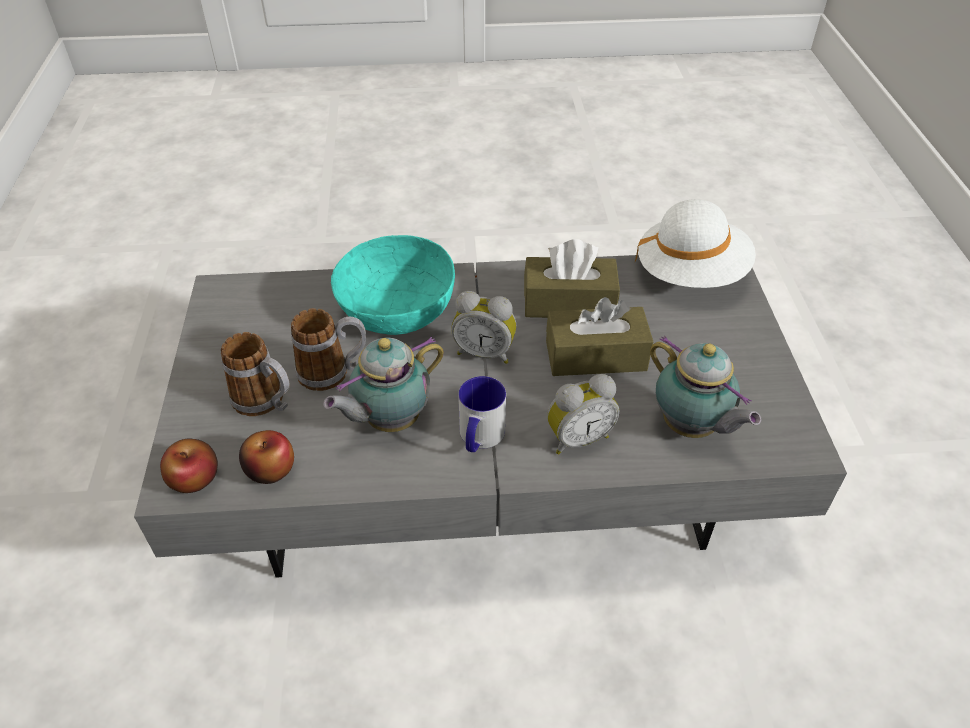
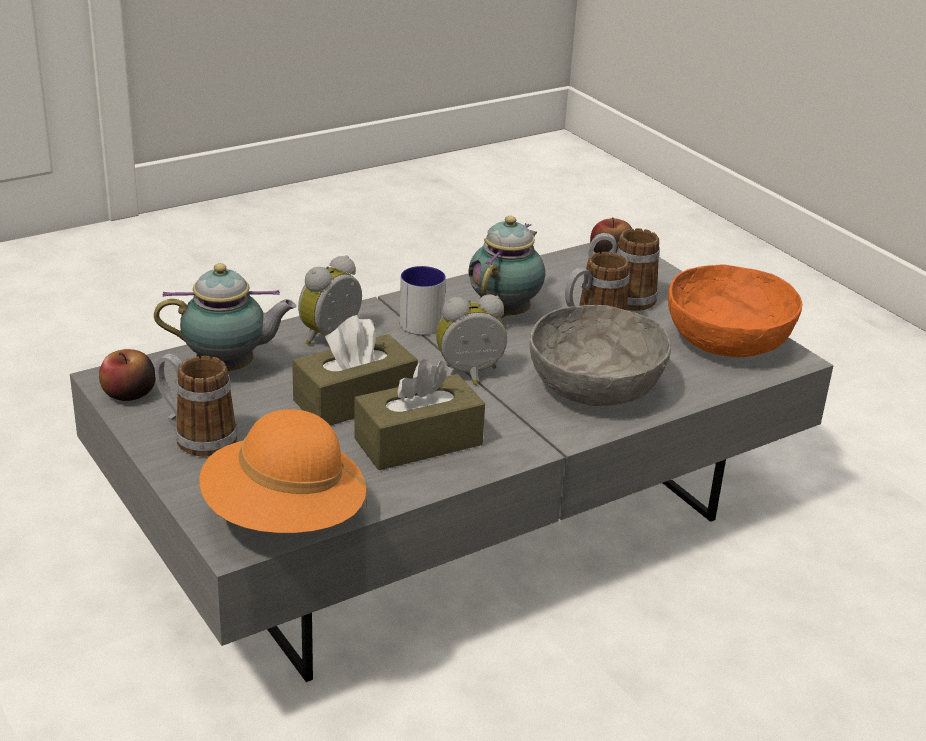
camera: 150 degrees right, 15 degrees down
apple [239,430,294,484] -> apple moved to [99,349,156,401]
turquoise bowl [331,235,455,335] -> grey bowl [530,305,671,406]
white hat [635,199,756,288] -> orange hat [199,409,367,533]
teapot [650,336,761,438] -> teapot turned 150 degrees clockwise [154,263,297,371]
none -> mug [155,354,238,457]
none -> orange bowl [668,264,803,357]

